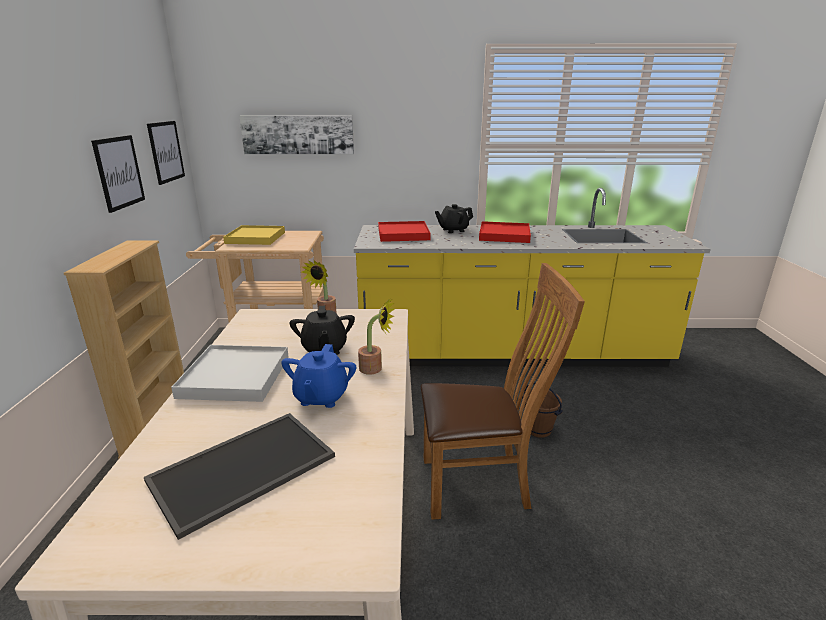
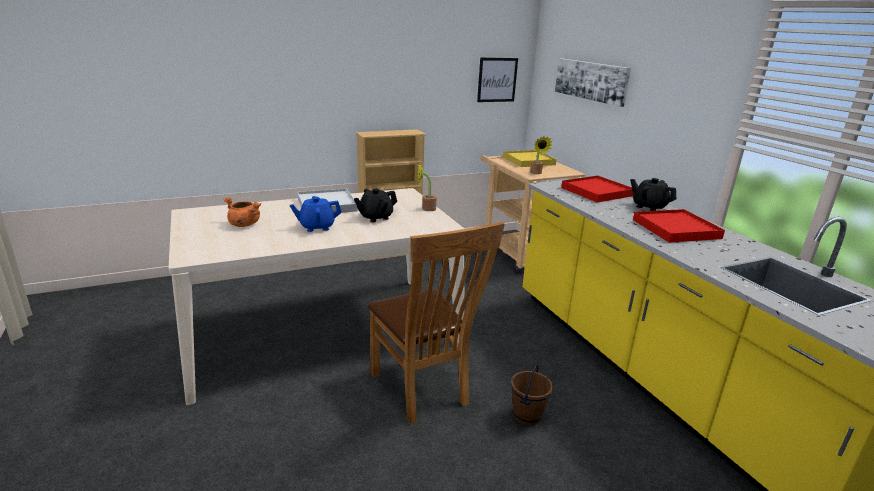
camera: 65 degrees right, 0 degrees up
picture [91,135,145,213] -> none
tray [144,413,335,540] -> orange cooking pot [223,197,261,227]
potted plant [358,298,395,375] -> potted plant moved to [530,137,553,174]

